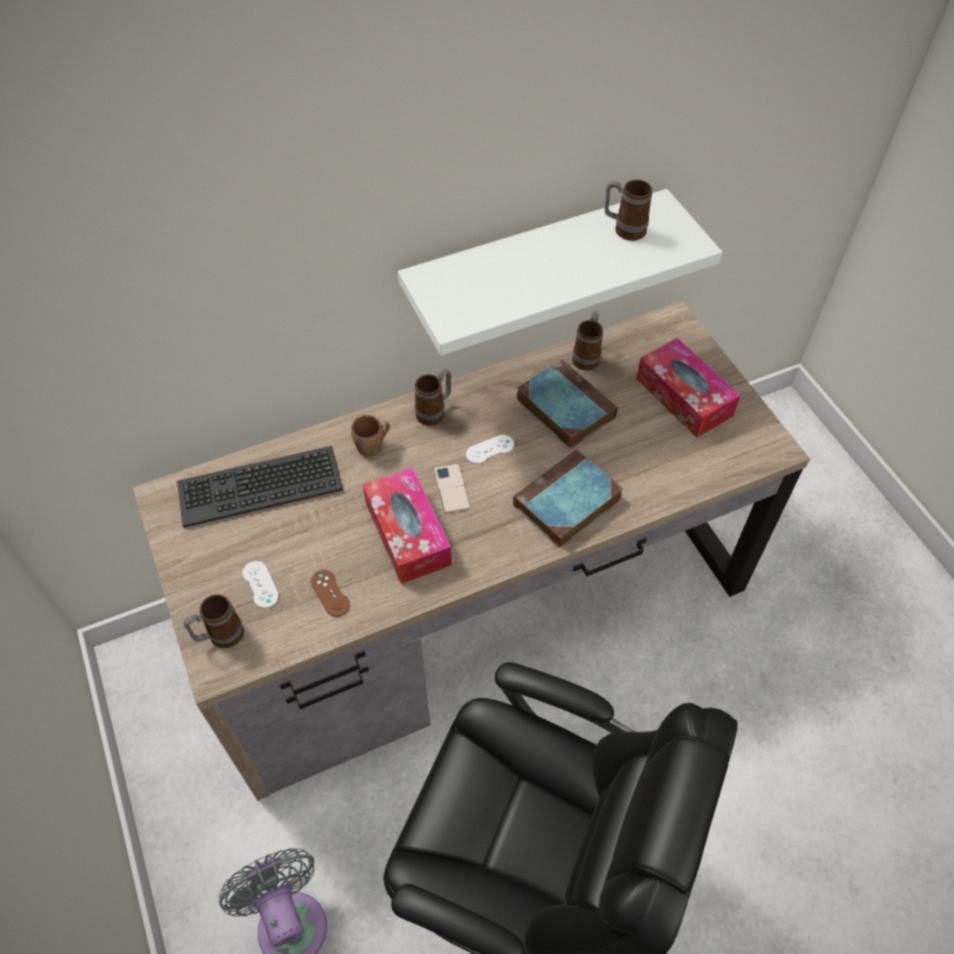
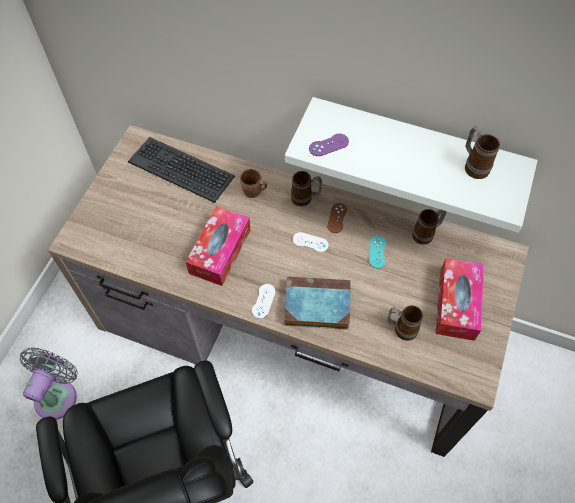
camera: 45 degrees right, 5 degrees up
mug [184,594,244,648] -> mug moved to [387,305,423,341]
white game controller [242,561,279,608] -> white game controller moved to [252,284,276,319]
brown game controller [311,570,350,617] -> brown game controller moved to [327,203,347,233]
phone [434,463,470,514] -> none
book [516,360,618,449] -> turquoise game controller [369,236,386,268]
none -> purple game controller [309,134,349,156]

